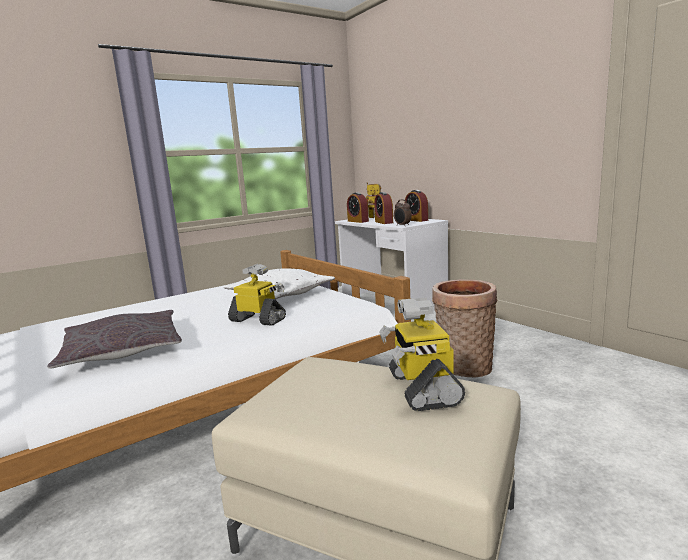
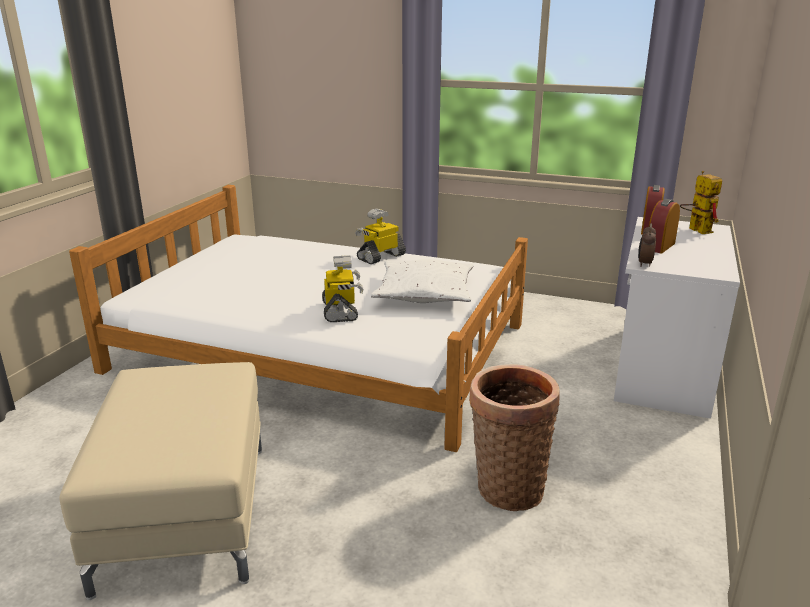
camera: 55 degrees right, 10 degrees up
grey pillow [47,310,182,368] -> none
toy robot [379,298,465,411] -> toy robot moved to [355,209,406,264]
alarm clock [405,190,428,222] -> none

